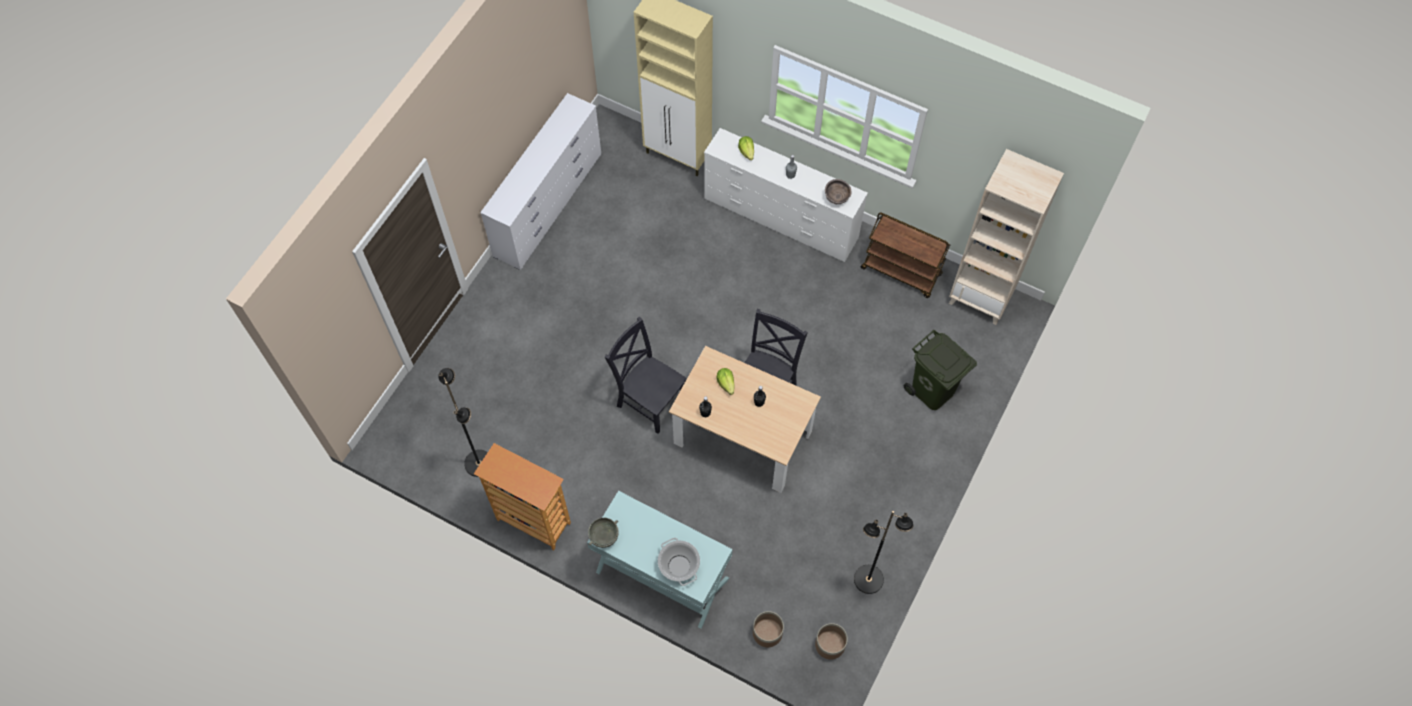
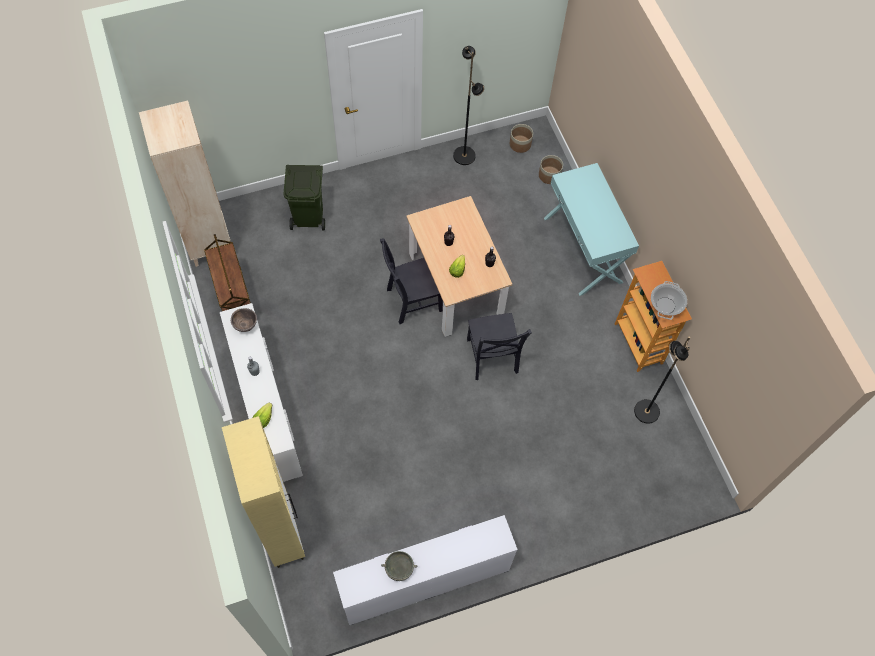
camera: 140 degrees left, 0 degrees up
grey bowl [588,518,619,548] -> grey bowl moved to [381,551,417,581]
cooking pot [658,538,700,586] -> cooking pot moved to [651,281,687,320]

